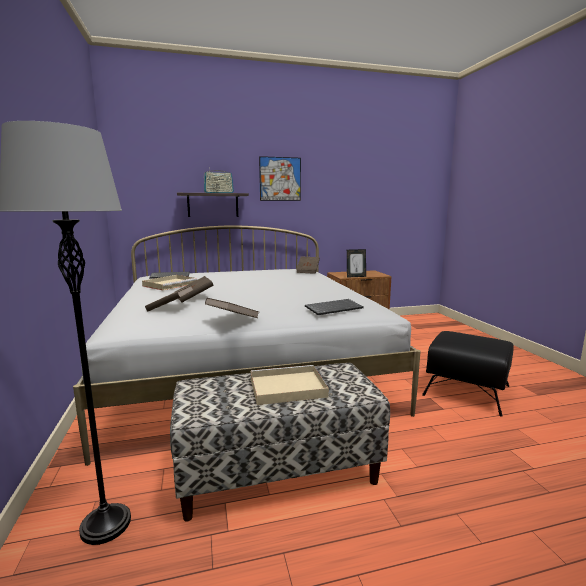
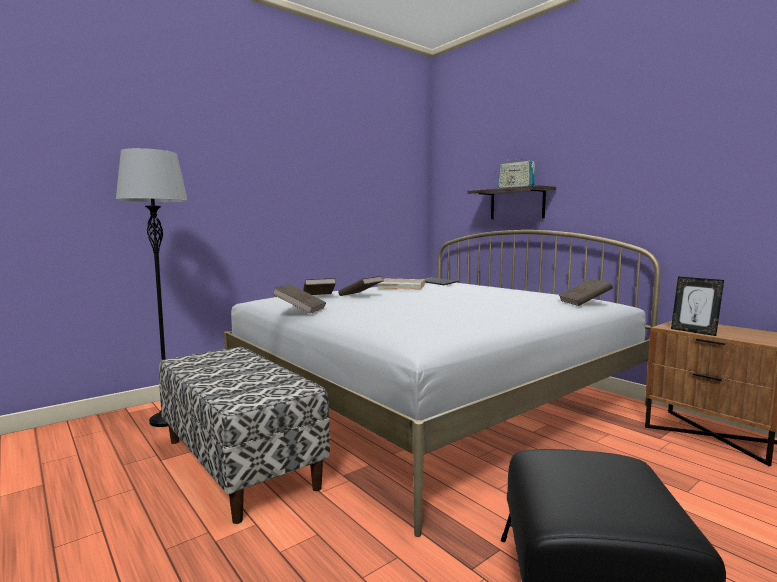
camera: 65 degrees right, 5 degrees down
beige tray [251,365,329,405] -> none
picture [259,156,301,201] -> none
keyboard [305,299,364,315] -> none

